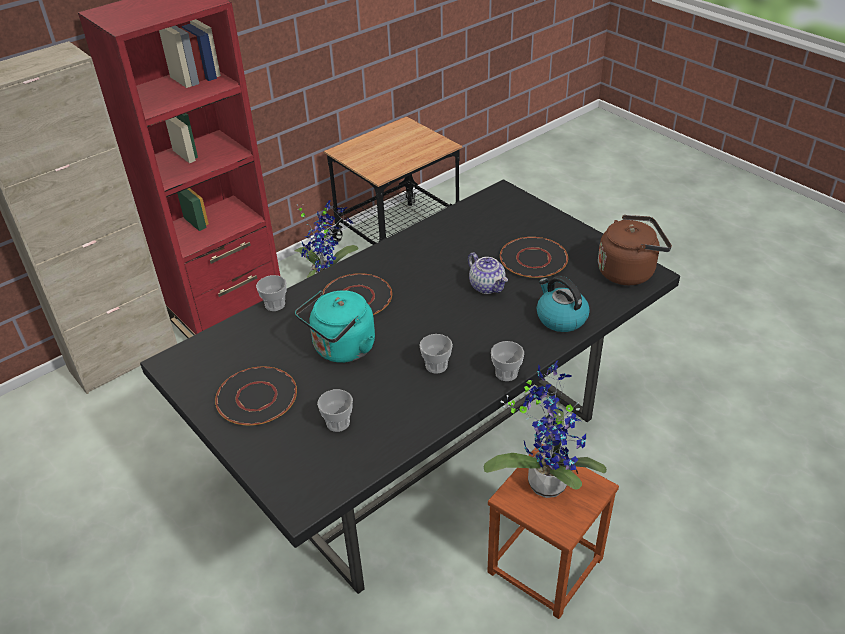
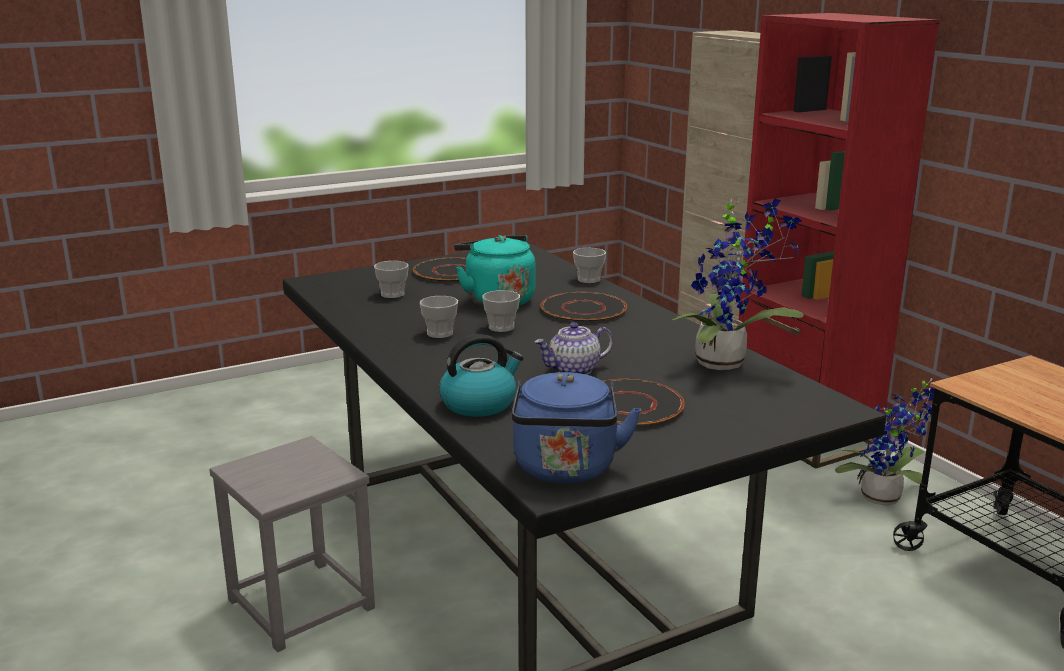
camera: 100 degrees right, 20 degrees down
potted plant [484,360,607,498] -> potted plant moved to [672,199,803,370]
brown stool [487,443,619,619] -> grey stool [209,436,375,652]
cup [491,341,524,381] -> cup moved to [482,290,520,332]
brown kettle [598,215,672,285] -> blue kettle [512,372,641,483]

